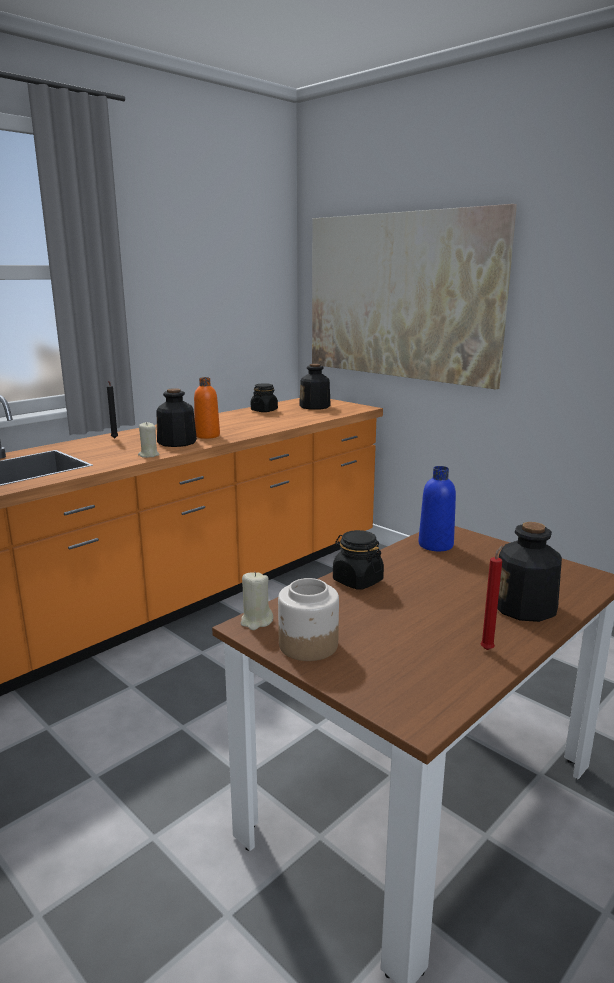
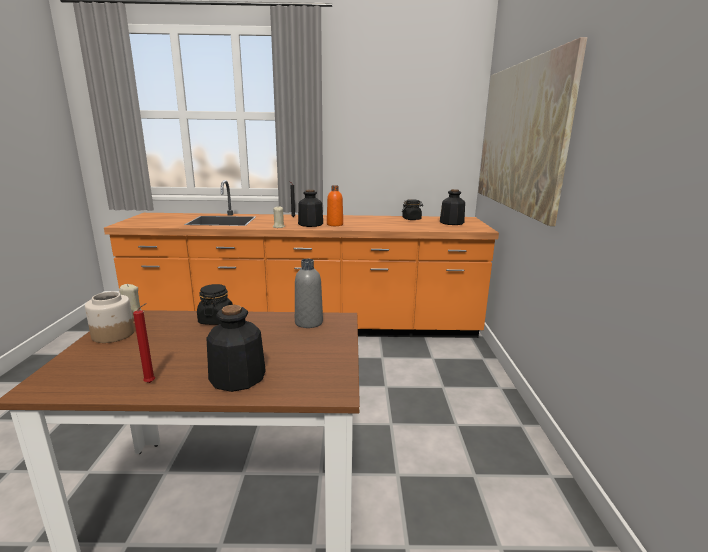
camera: 45 degrees right, 0 degrees up
blue bottle [418,466,456,551] -> grey bottle [295,259,323,328]

